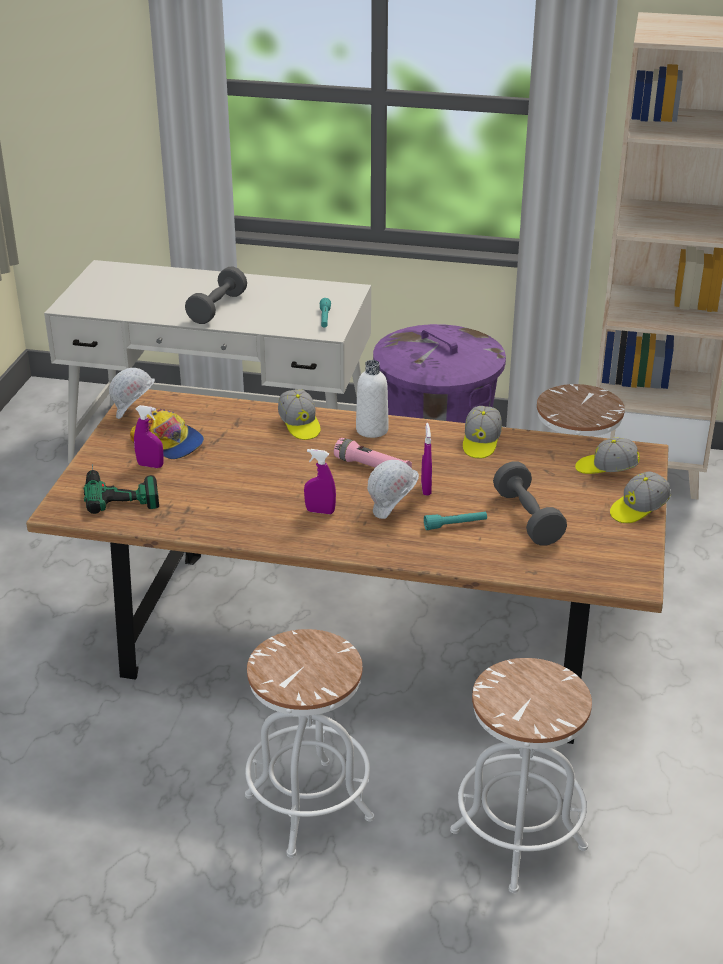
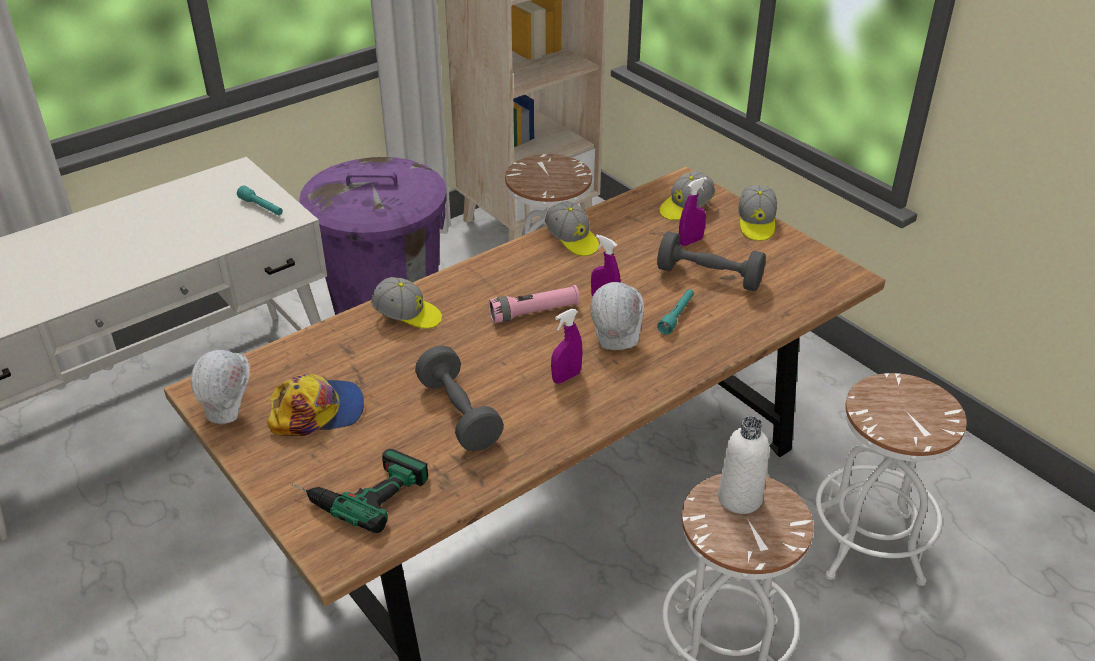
camera: 50 degrees left, 5 degrees up
purple spray bottle [134,405,164,468] -> purple spray bottle moved to [679,177,707,246]
grey dumbbell [185,267,247,324] -> grey dumbbell moved to [415,345,504,451]
white bottle [356,360,389,438] -> white bottle moved to [718,416,769,514]

